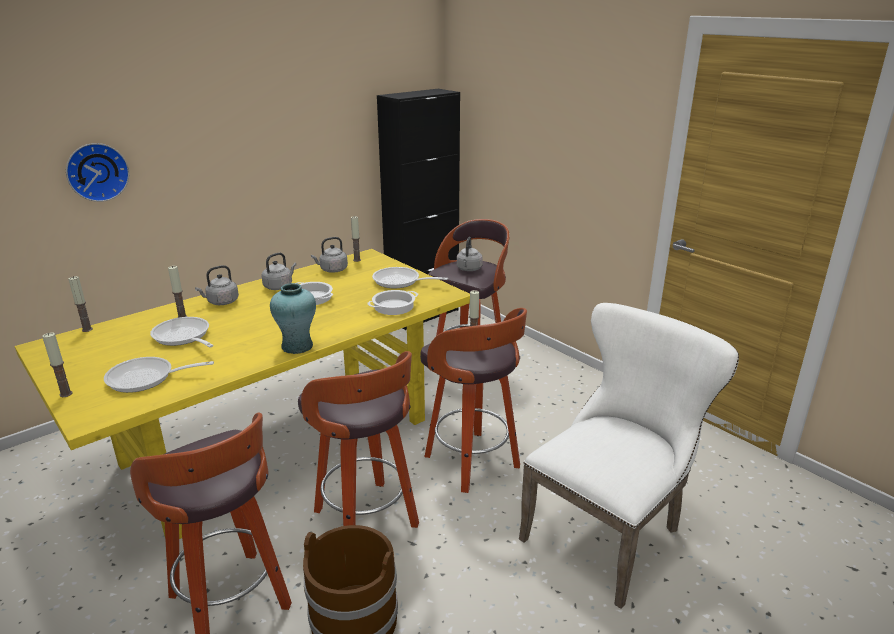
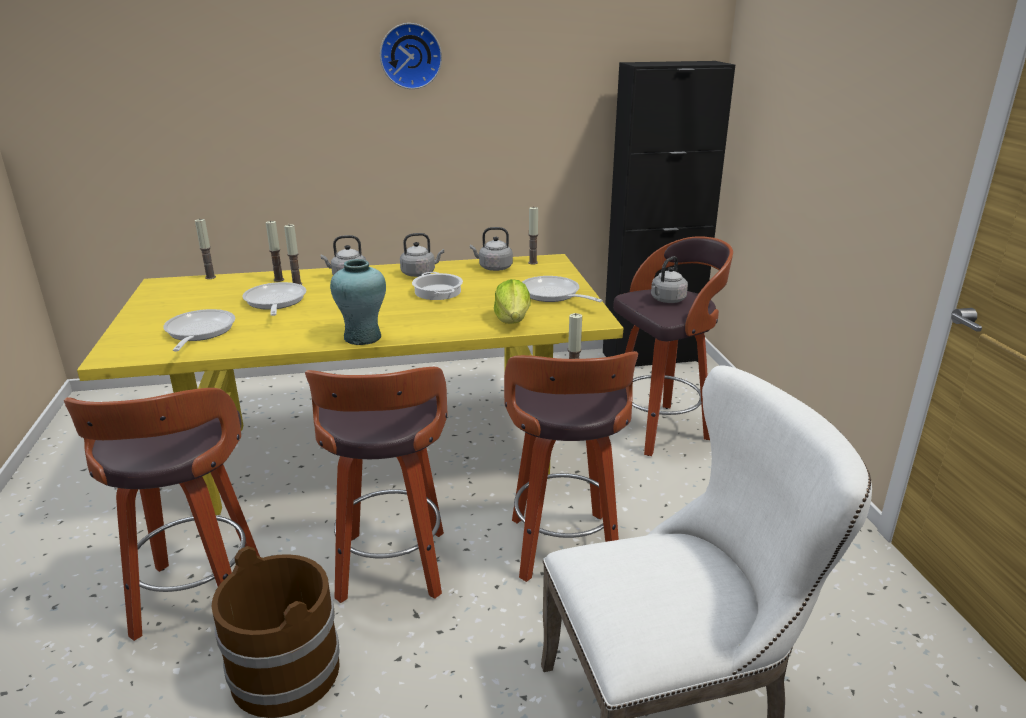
camera: 30 degrees right, 0 degrees up
candle [42,332,73,397] -> candle moved to [266,220,284,282]
wall clock [66,143,129,202] -> wall clock moved to [380,23,442,89]
frying pan [104,357,214,393] -> frying pan turned 60 degrees clockwise [163,309,235,351]
cooking pot [367,290,418,315] -> lettuce [494,279,531,324]

